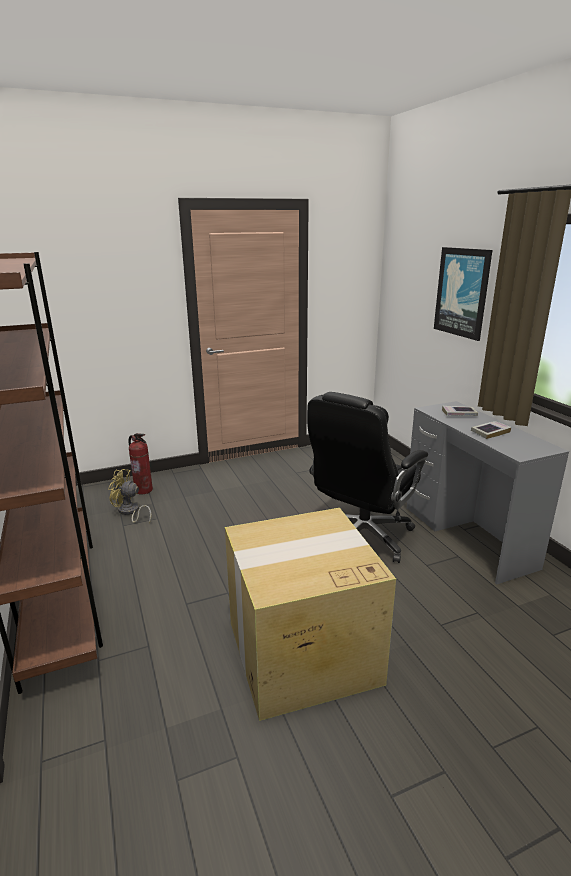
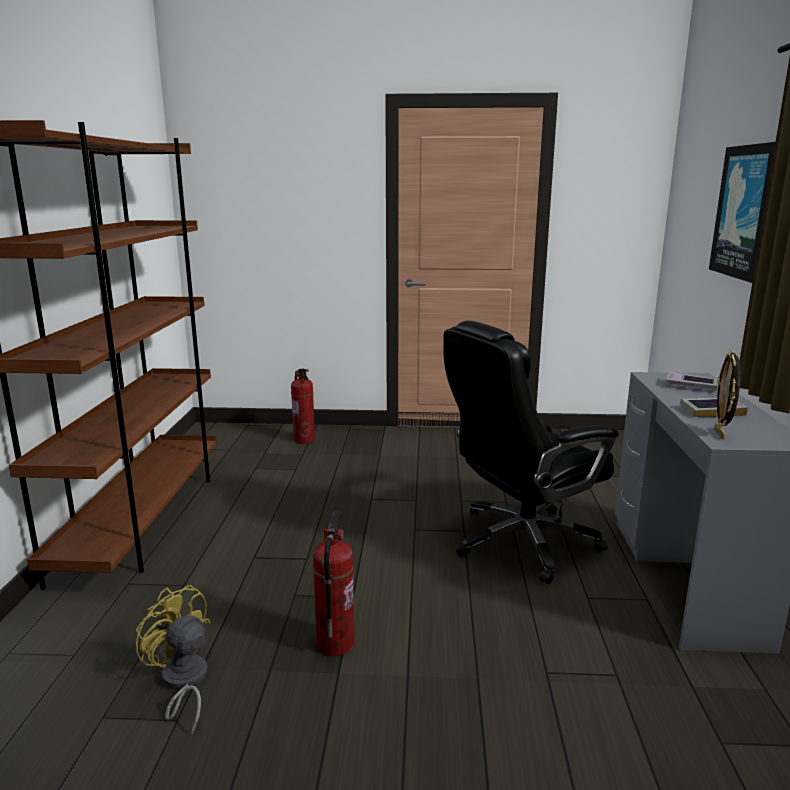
camera: 25 degrees right, 5 degrees down
yellow fan [108,469,152,524] -> yellow fan moved to [136,585,210,734]
cardboard box [225,508,396,721] -> fire extinguisher [313,512,355,656]
none -> picture frame [714,350,741,439]

